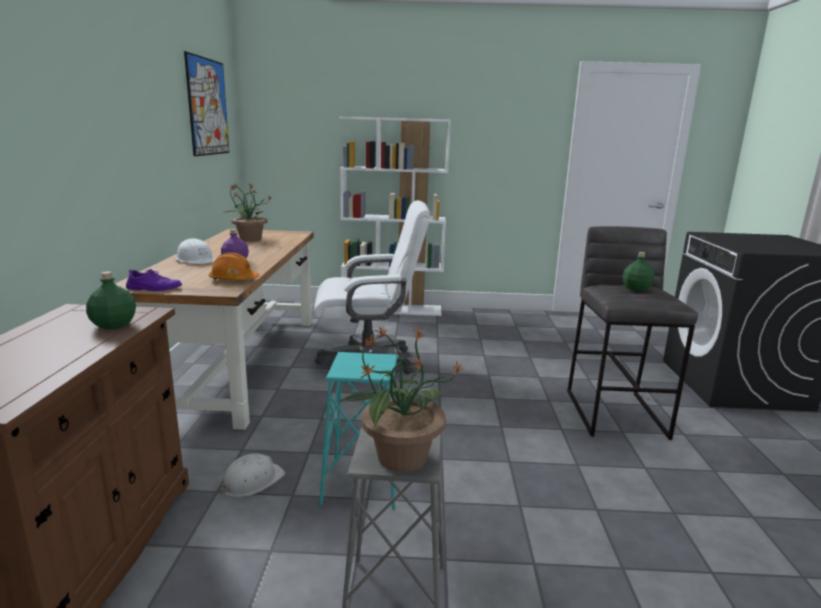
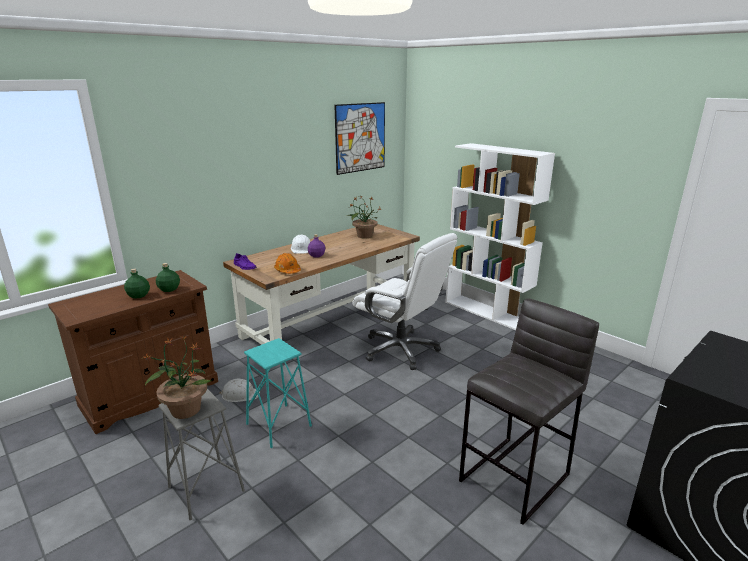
camera: 45 degrees right, 5 degrees up
green bottle [622,252,654,291] -> green bottle moved to [124,268,150,299]

